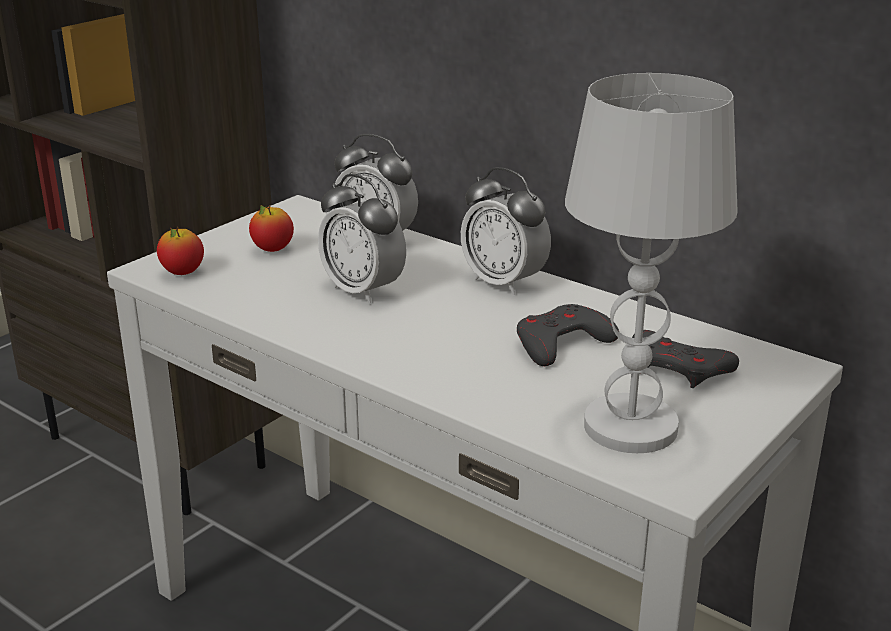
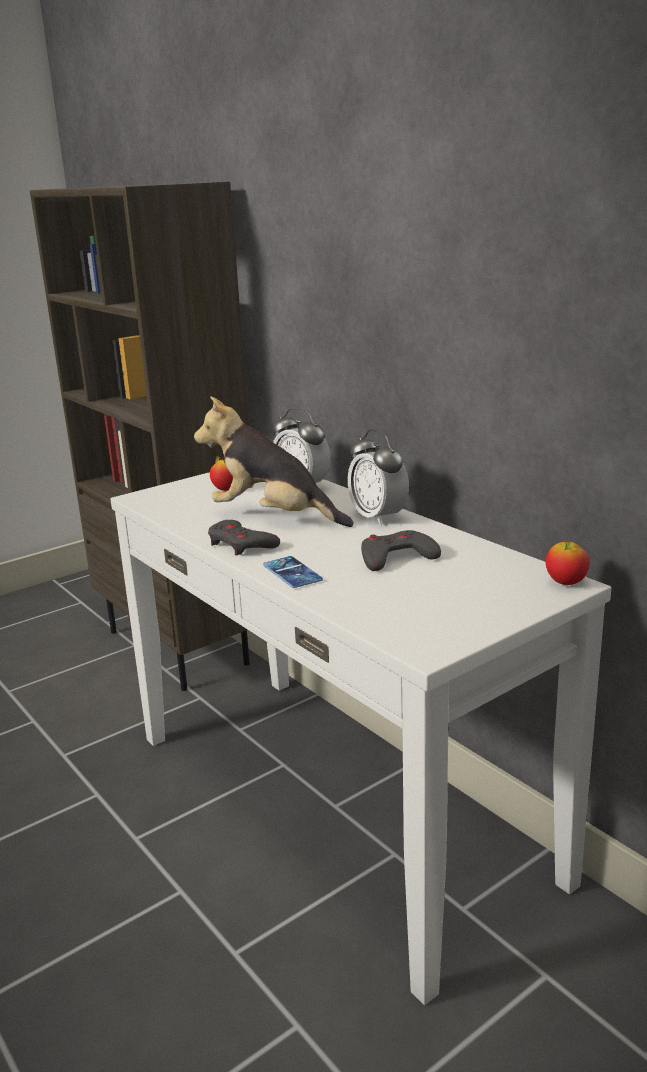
camera: 15 degrees right, 5 degrees down
apple [157,227,204,275] -> apple moved to [546,541,590,585]
alarm clock [318,174,406,303] -> plush toy [194,396,354,527]
white table lamp [565,73,738,453] -> none
grey game controller [632,330,739,388] -> grey game controller moved to [208,520,280,555]
none -> phone [263,556,323,588]

